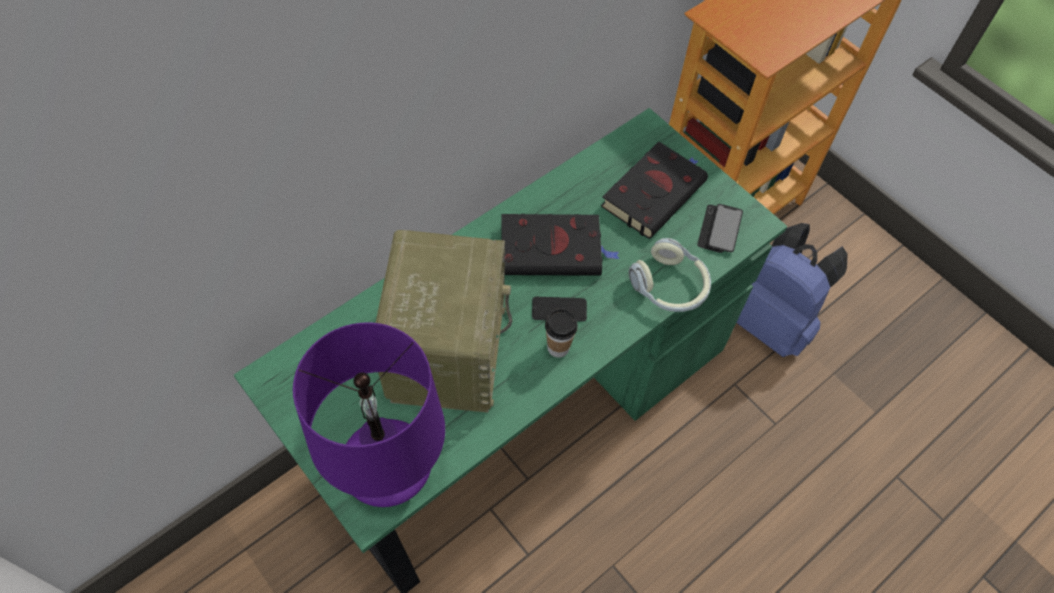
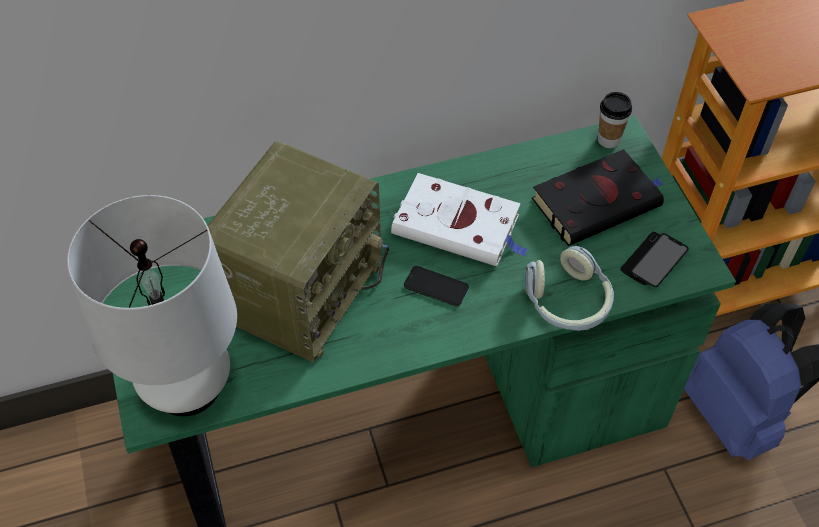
camera: 25 degrees right, 5 degrees down
purple table lamp [293,323,445,507] -> white table lamp [67,195,237,416]
black book [501,214,620,276] -> white book [391,173,529,266]
cup [545,308,578,358] -> cup moved to [598,92,632,148]

